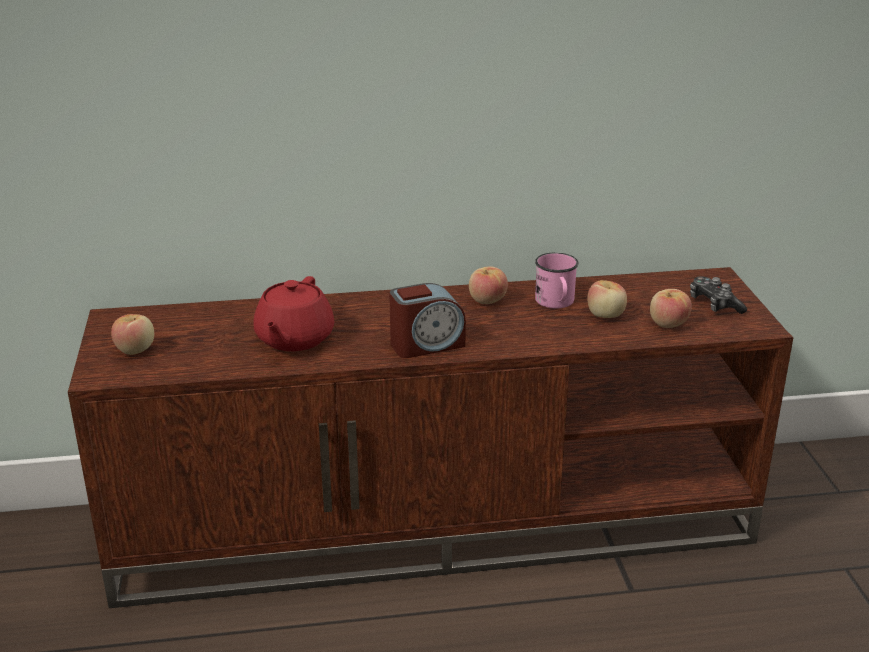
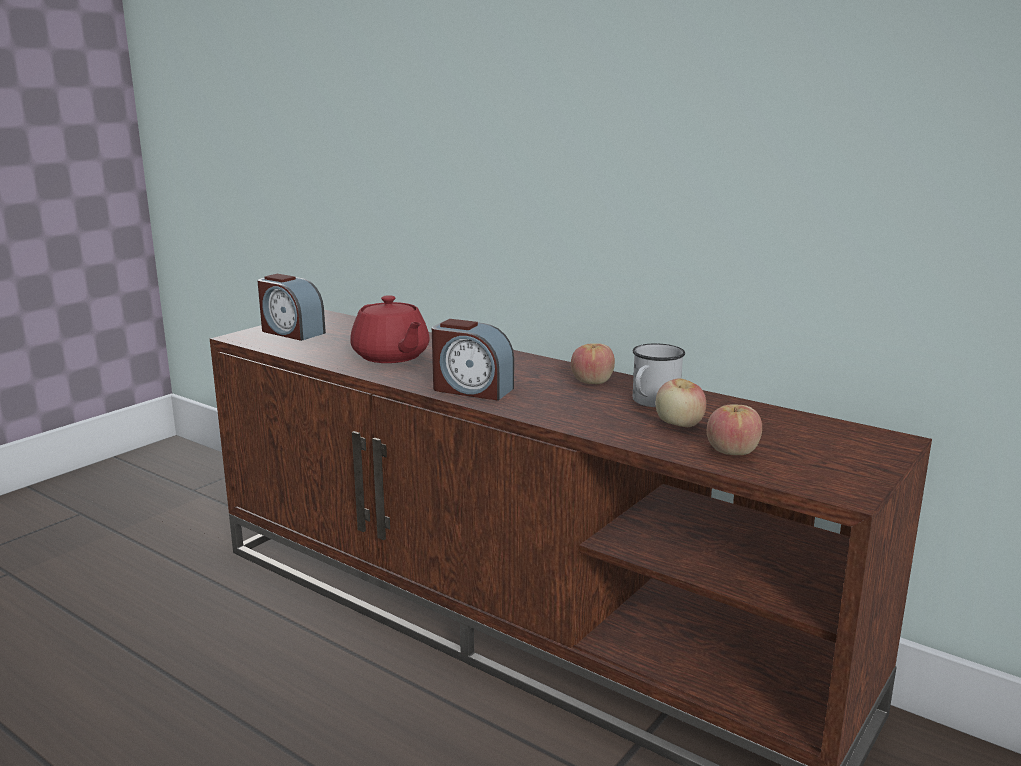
camera: 45 degrees right, 10 degrees down
apple [111,314,154,355] -> alarm clock [258,274,326,341]
red teapot [254,276,334,351] -> red teapot turned 90 degrees counterclockwise [350,295,430,363]
pink mug [535,252,579,308] -> white mug [633,343,685,407]
game controller [690,276,747,314] -> none

